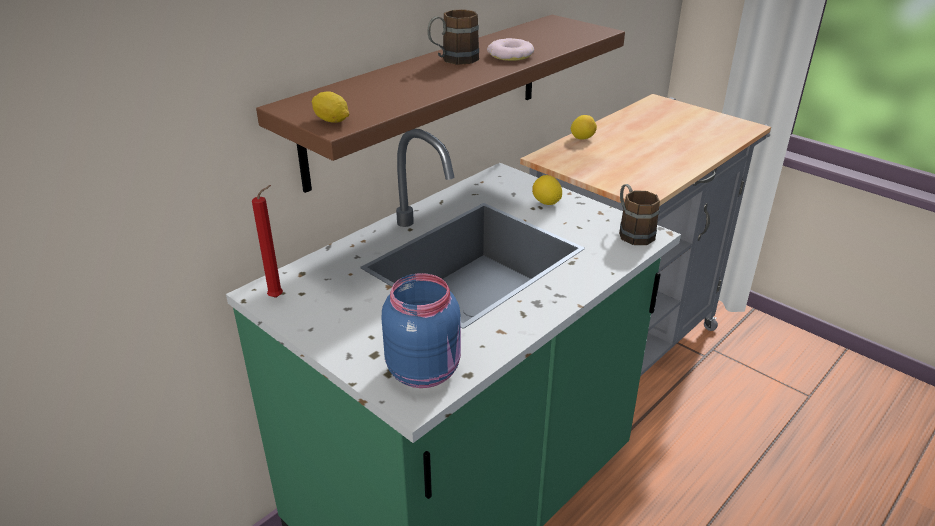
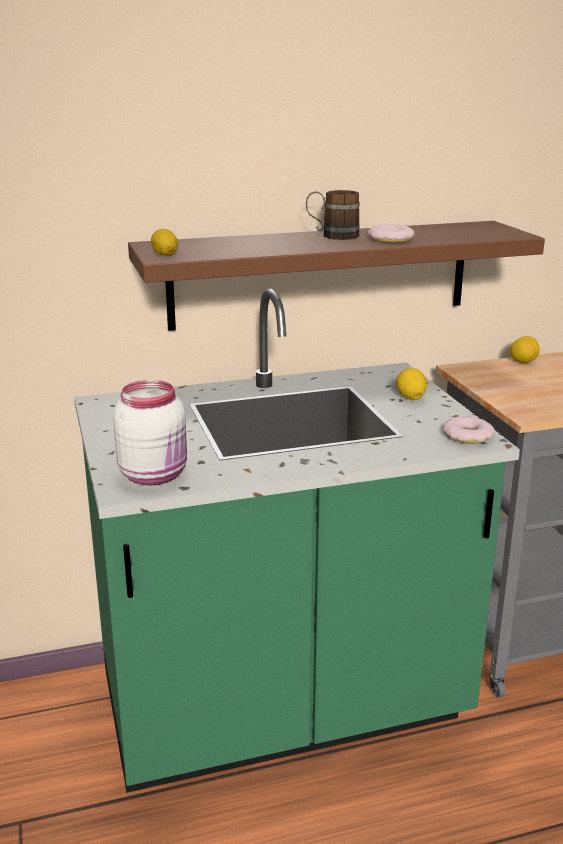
camera: 30 degrees right, 10 degrees down
red candle [252,185,283,298] -> none
blue jar [382,273,461,388] -> white jar [113,380,187,485]
brown mug [619,184,660,245] -> donut [443,416,495,444]

